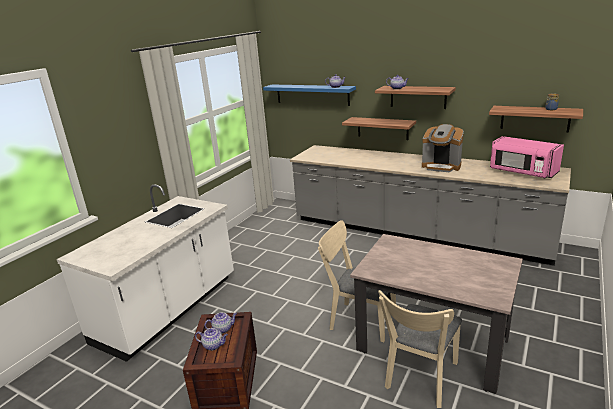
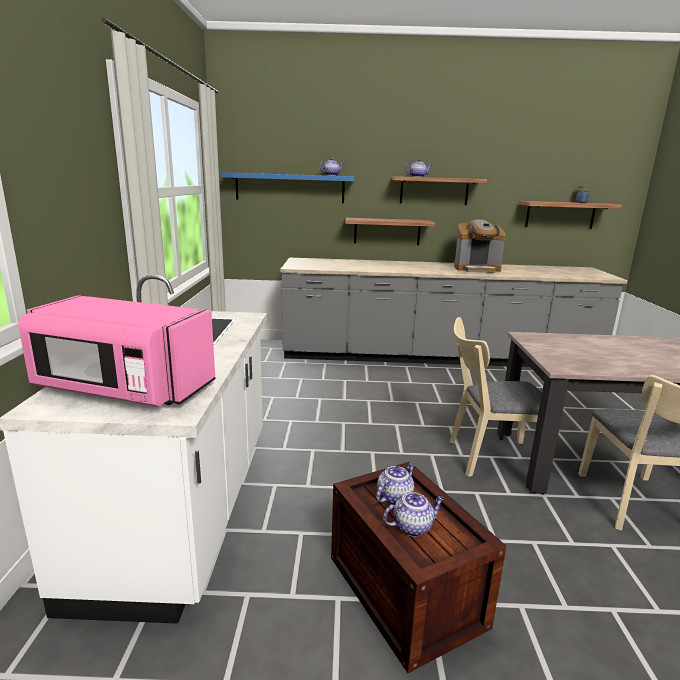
camera: 30 degrees left, 5 degrees down
pink microwave [490,136,564,179] -> pink microwave moved to [18,295,216,407]

